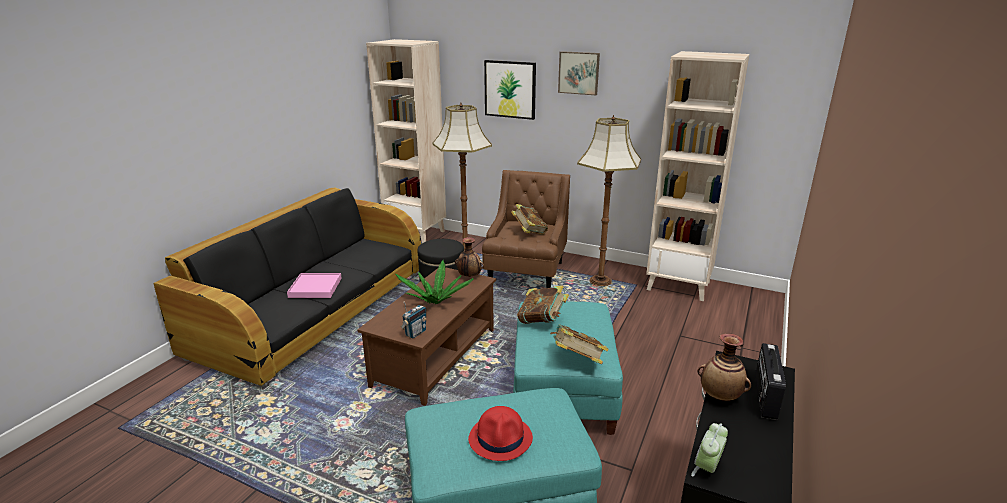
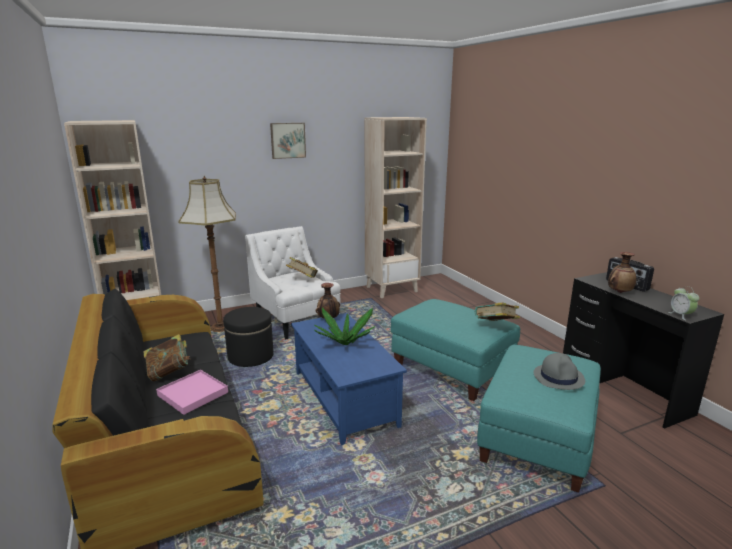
camera: 50 degrees left, 5 degrees down
brown coffee table [357,267,496,406] -> blue coffee table [291,313,407,445]
radio [401,302,426,338] -> none
red hat [468,406,533,461] -> grey hat [533,353,585,390]
brown armchair [482,170,570,288] -> white armchair [245,226,341,339]
picture [484,60,536,120] -> none
book [517,285,569,324] -> book moved to [143,334,191,381]
floor lamp [577,115,641,286] -> none

